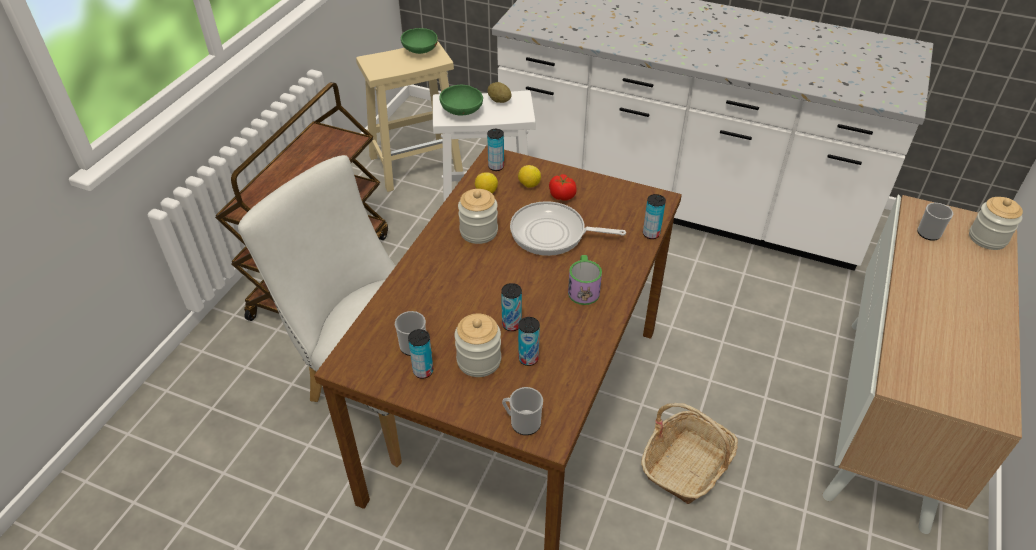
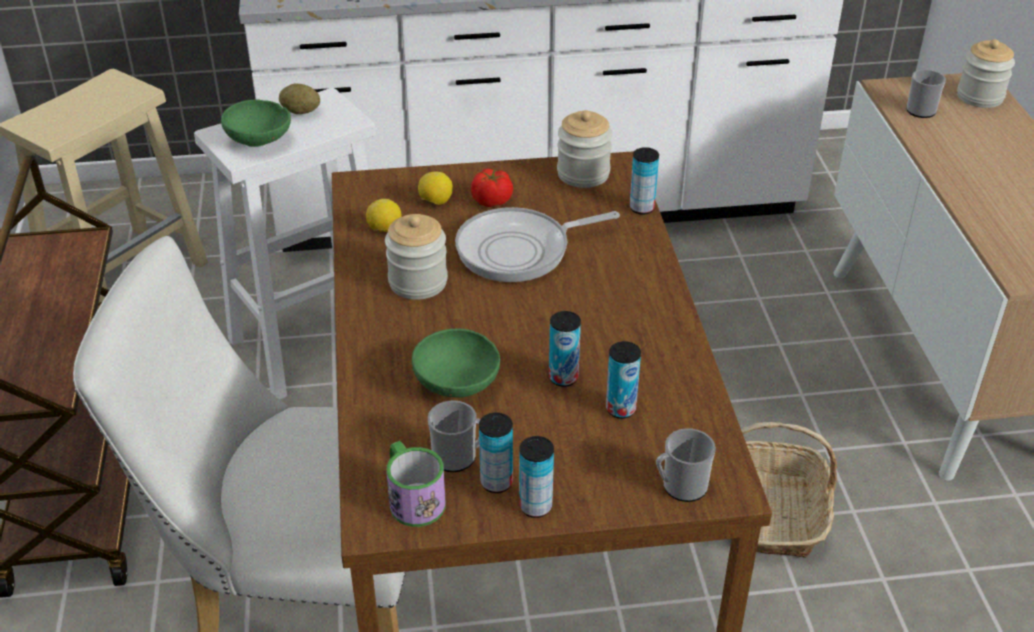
camera: 30 degrees left, 5 degrees down
green bowl [401,28,438,54] -> green bowl moved to [412,328,500,397]
jar [455,313,501,377] -> jar moved to [557,110,612,188]
can [487,129,504,171] -> can moved to [519,436,554,518]
mug [568,255,602,305] -> mug moved to [386,441,445,527]

